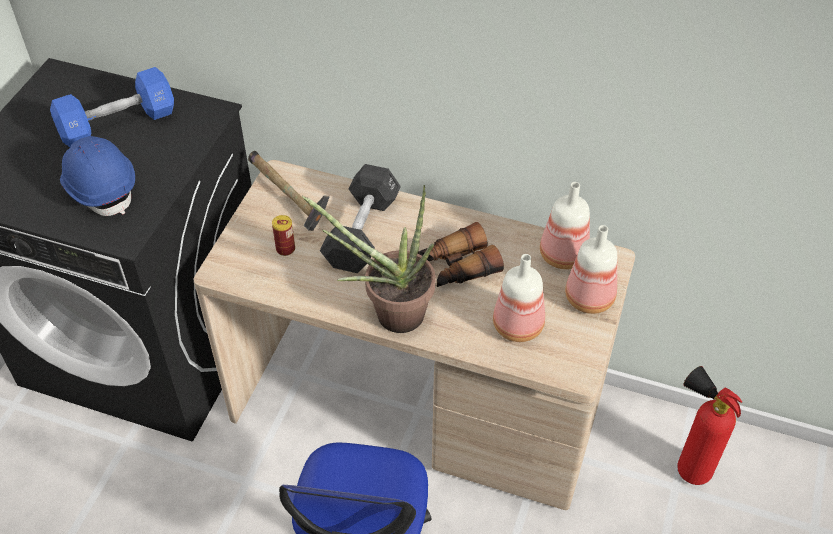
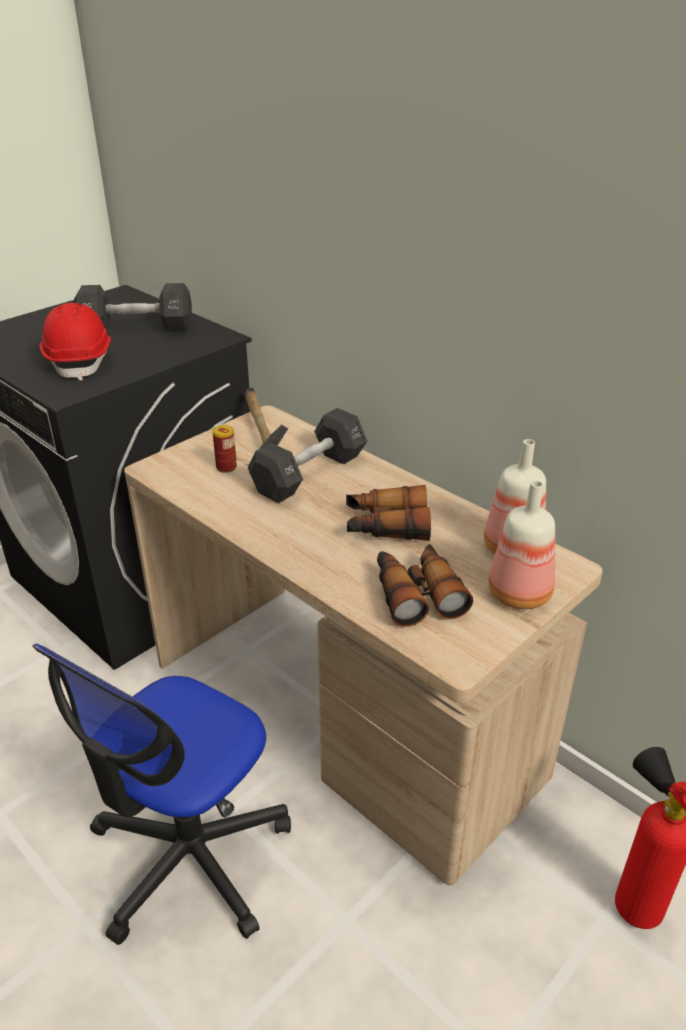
camera: 25 degrees right, 15 degrees down
blue dumbbell [50,67,174,147] -> black dumbbell [74,283,192,332]
blue hard hat [60,136,135,216] -> red hard hat [39,303,111,381]
potted plant [302,185,436,333] -> none
bottle [493,254,545,342] -> binoculars [377,544,473,627]

